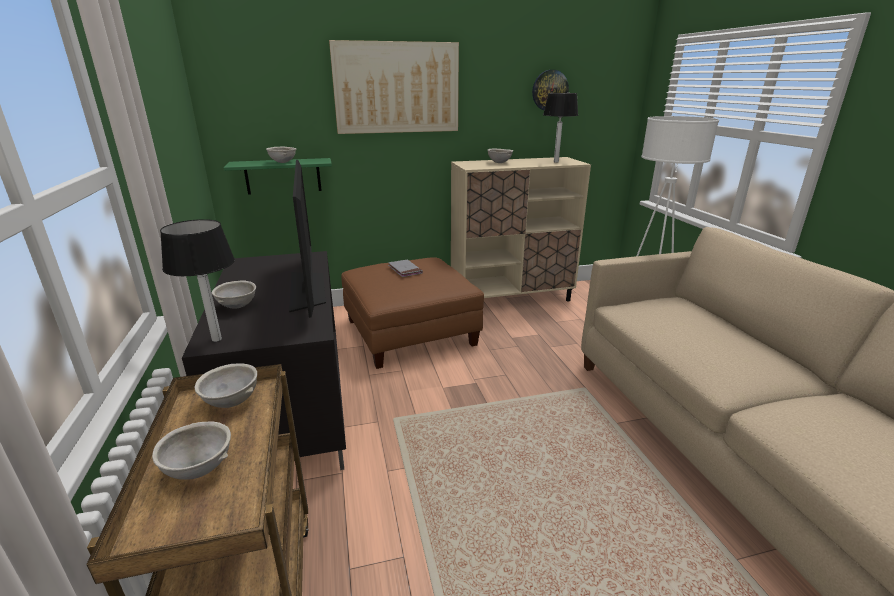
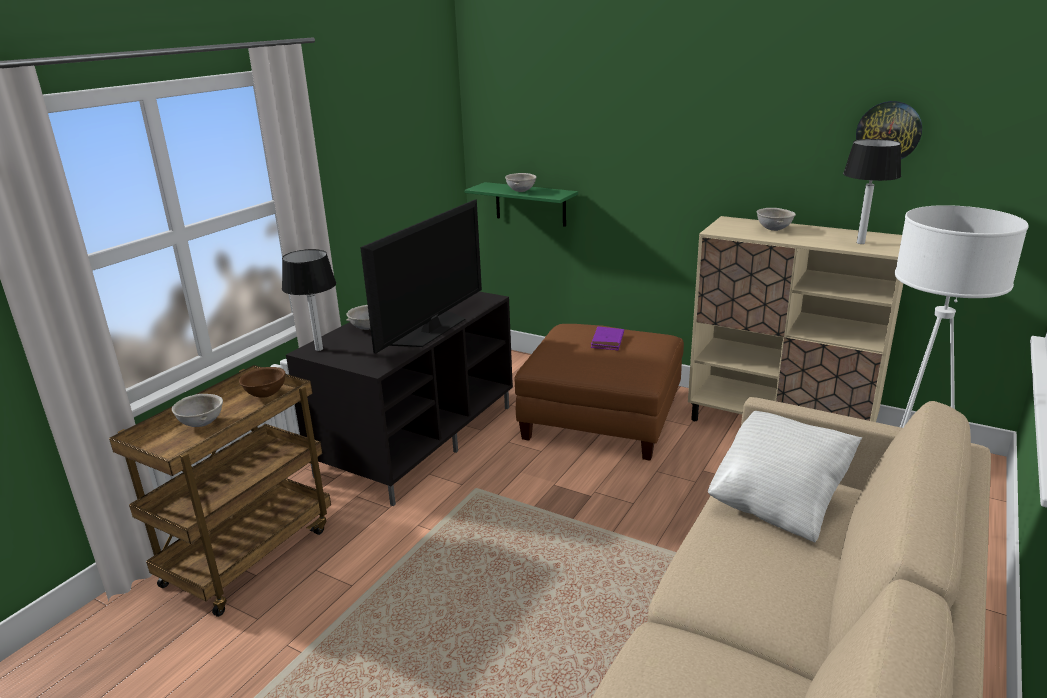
camera: 45 degrees right, 0 degrees up
grey bowl [194,363,257,408] -> brown bowl [239,367,285,398]
picture [329,40,459,134] -> none
grey book [388,260,423,277] -> purple book [591,326,624,351]
none -> white pillow [708,411,862,543]

